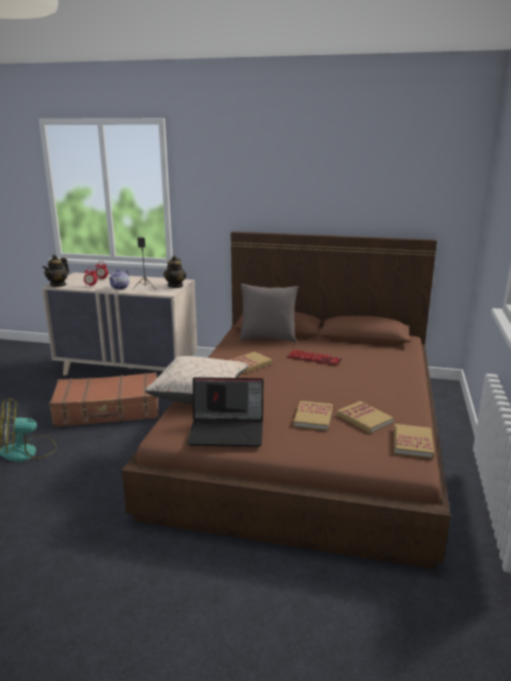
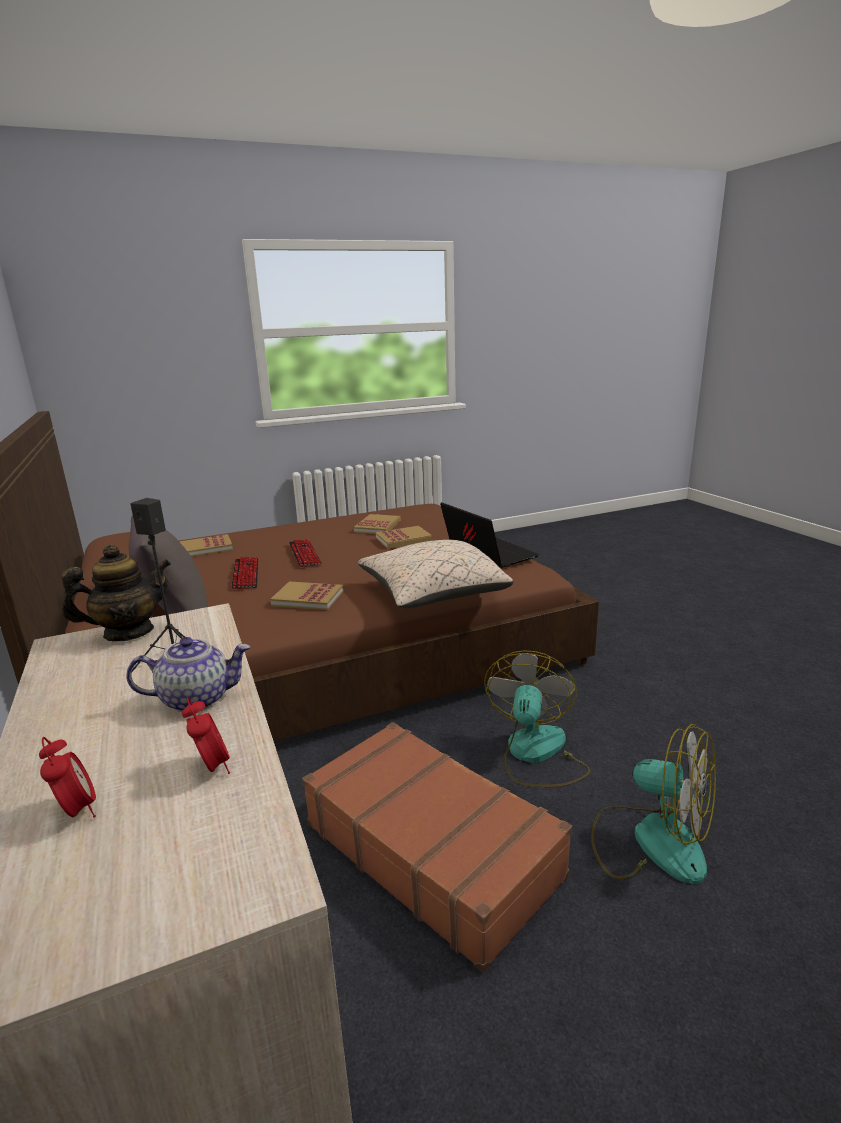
camera: 125 degrees left, 0 degrees up
teapot [42,254,69,287] -> none
book [394,424,434,458] -> book moved to [180,534,233,557]
none -> keyboard [289,539,322,567]
none -> fan [484,650,590,787]

